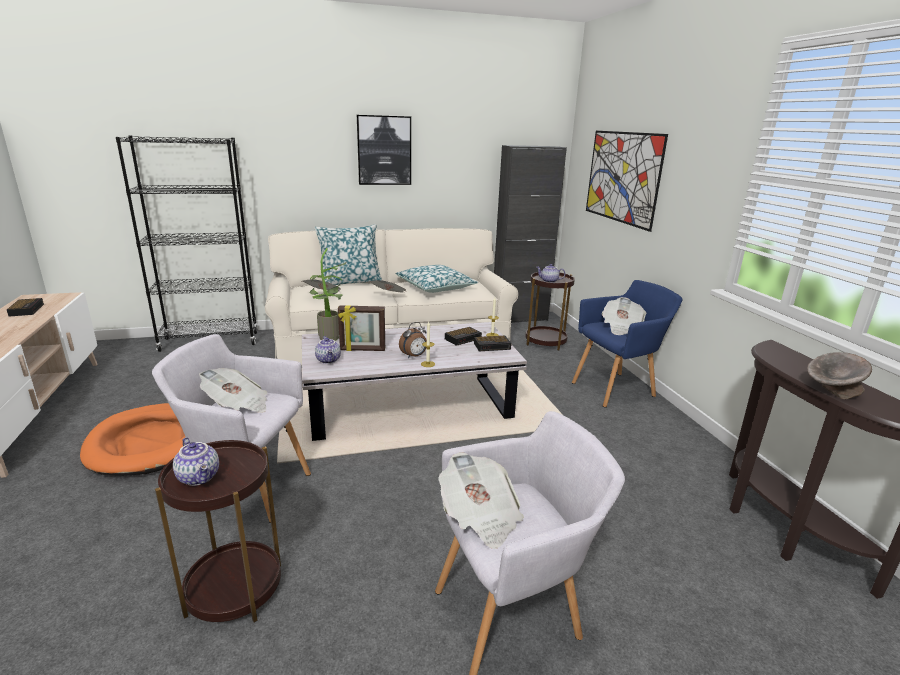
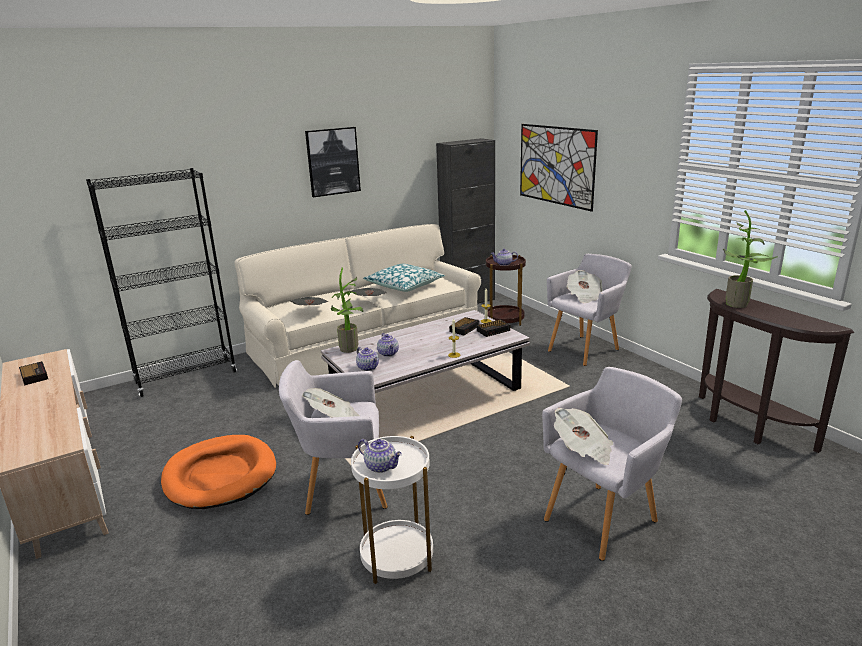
camera: 15 degrees left, 0 degrees up
brown side table [155,440,281,622] -> white side table [351,436,433,584]
pillow [314,224,382,285] -> none
picture frame [338,305,385,351] -> teapot [377,333,399,357]
alarm clock [399,322,427,358] -> none
blue armchair [572,280,682,407] -> grey armchair [547,254,632,366]
grey bowl [807,352,872,399] -> none
none -> potted plant [723,210,776,308]

